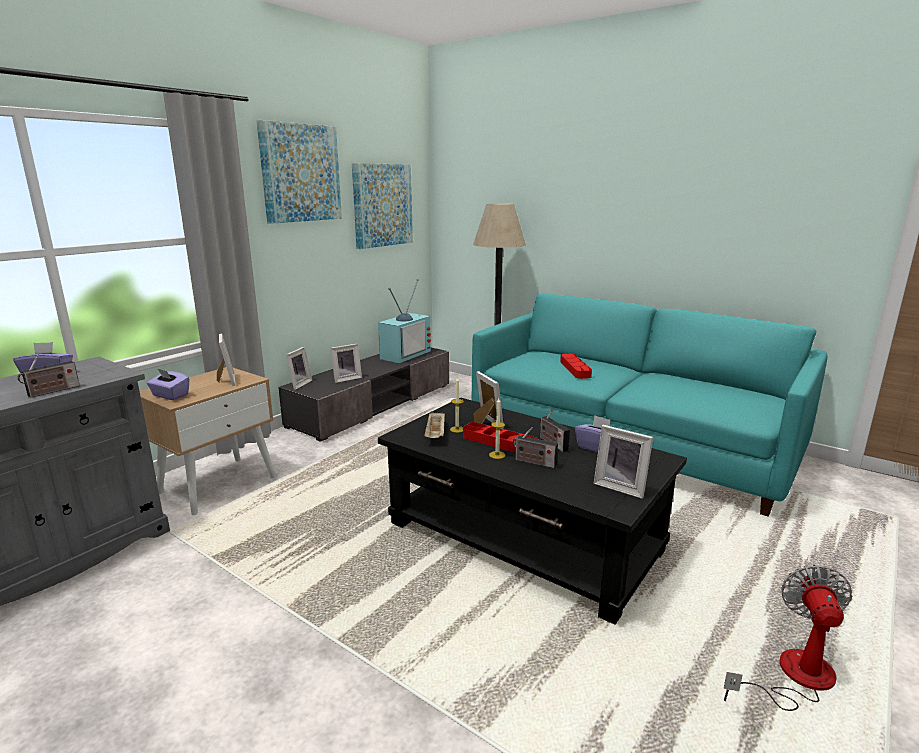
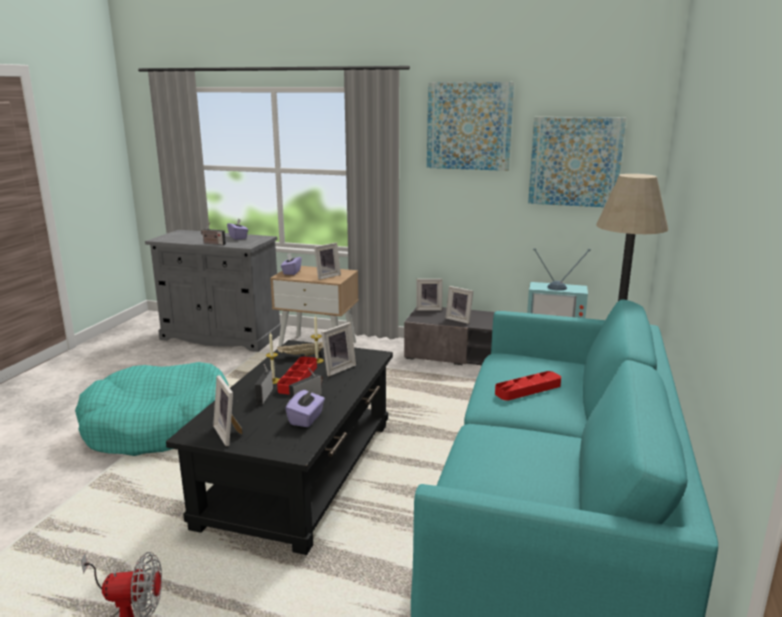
camera: 70 degrees right, 0 degrees up
picture frame [594,425,653,499] -> picture frame turned 45 degrees counterclockwise [213,375,242,446]
none -> turquoise dog bed [75,362,229,456]

